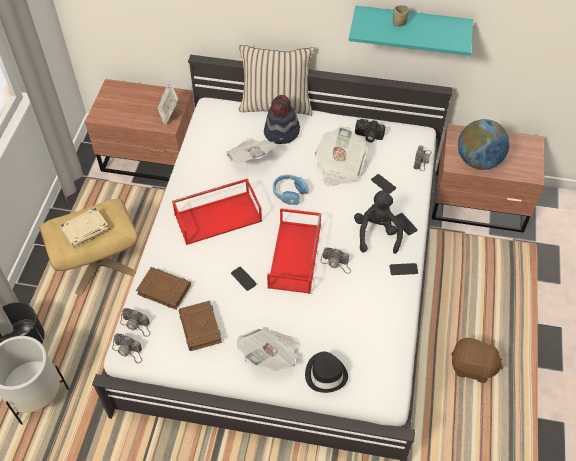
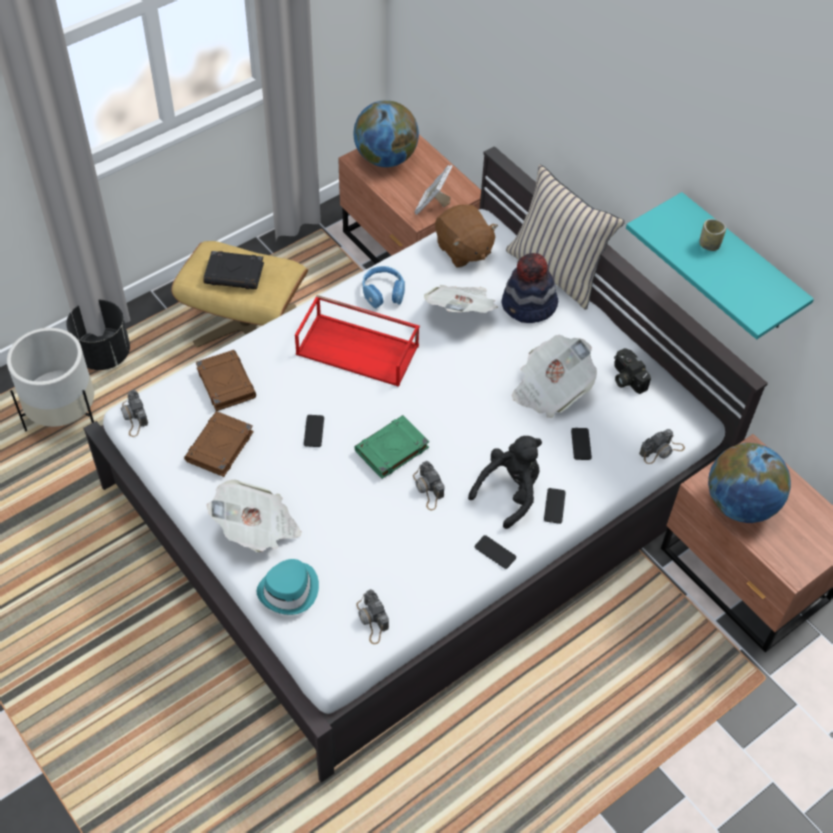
camera: 40 degrees right, 0 degrees up
beige book [60,207,110,247] -> black book [203,251,264,289]
camera [120,308,151,337] -> camera moved to [356,589,389,644]
red tray [267,208,321,294] -> green book [354,415,429,479]
blue headphones [273,174,309,205] -> blue headphones moved to [362,266,405,308]
black hat [305,351,348,393] -> turquoise hat [257,559,319,615]
brown plush toy [451,338,504,383] -> brown plush toy moved to [435,205,498,267]
none -> globe [353,100,419,167]

